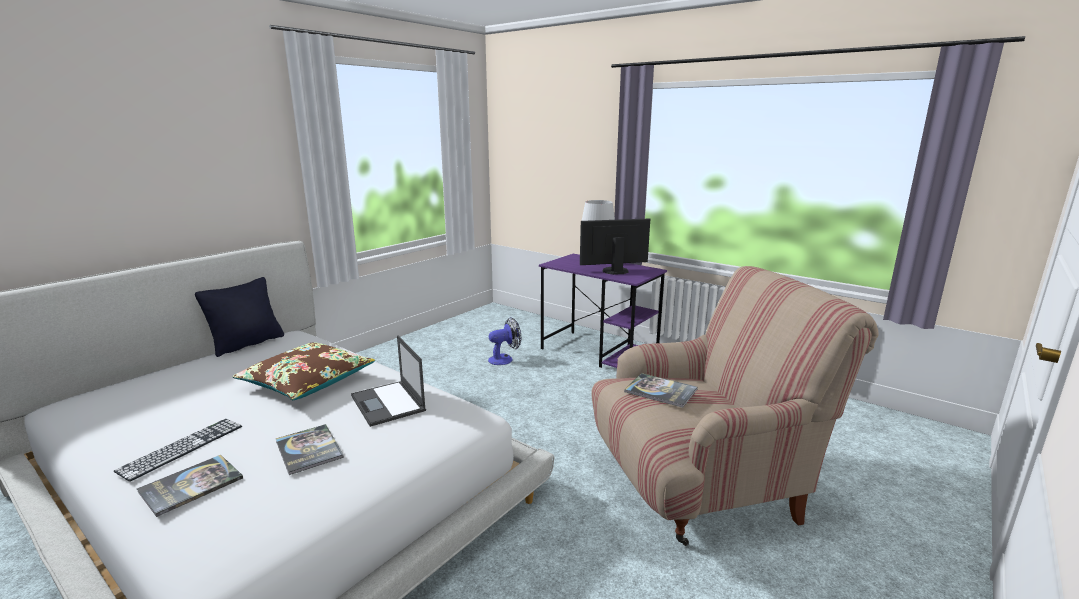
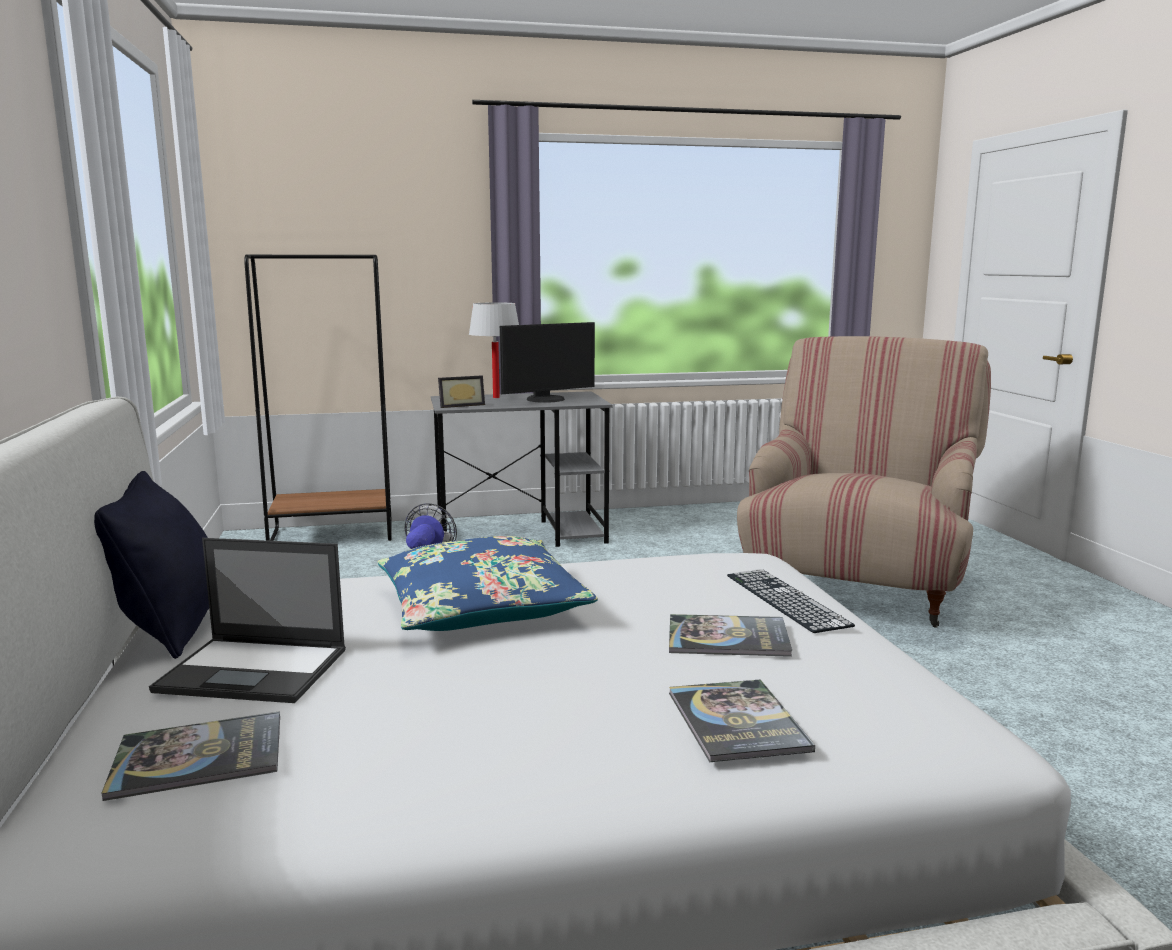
camera: 50 degrees left, 5 degrees down
keyboard [113,419,242,482] -> keyboard moved to [727,569,855,633]
brown pillow [232,342,375,400] -> blue pillow [378,536,598,631]
laptop [351,335,426,427] -> laptop moved to [149,538,346,703]
purple desk [539,254,667,368] -> grey desk [431,391,612,547]
monitor [580,218,650,275] -> monitor turned 150 degrees counterclockwise [500,322,595,403]
book [624,373,698,408] -> book moved to [101,711,280,801]
none -> clothes rack [244,255,392,541]
none -> picture frame [438,375,485,408]

